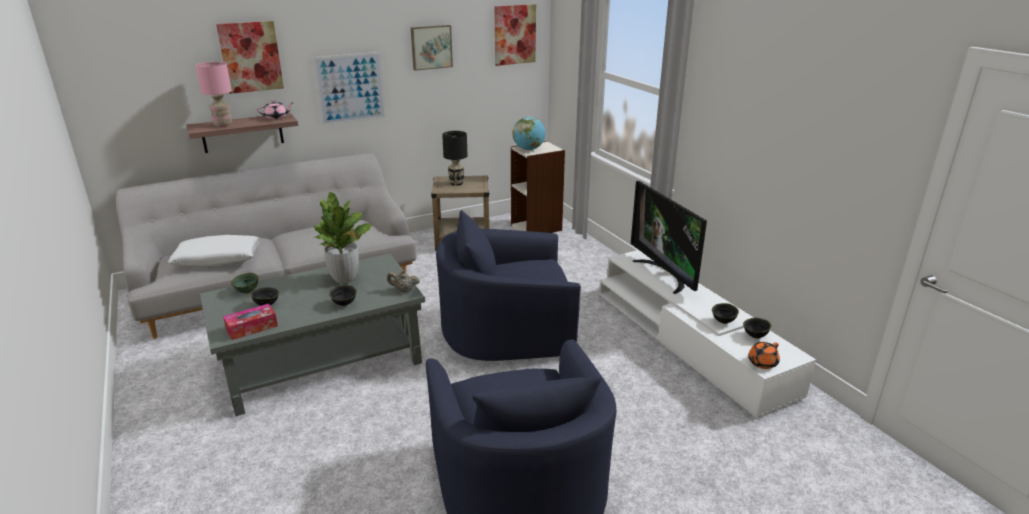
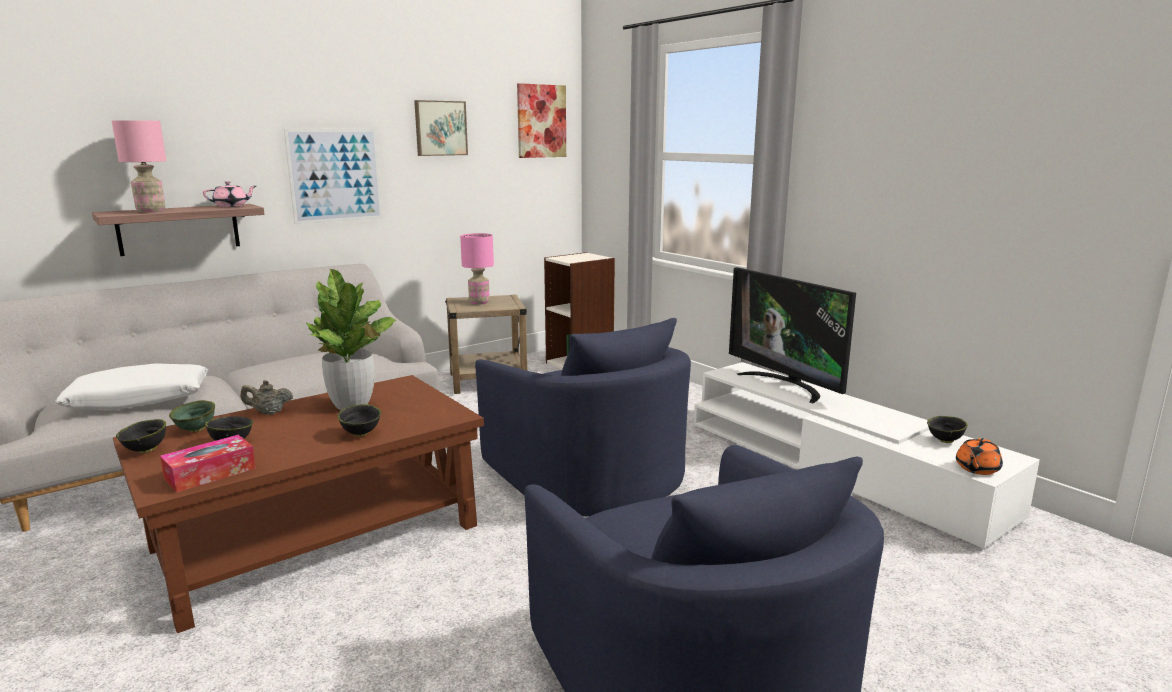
camera: 10 degrees left, 10 degrees down
grey coffee table [200,254,425,417] -> brown coffee table [113,375,484,633]
picture [216,21,284,94] -> none
beige teapot [387,270,420,292] -> beige teapot moved to [240,380,293,415]
blue armchair [436,210,581,361] -> blue armchair turned 105 degrees counterclockwise [475,318,691,516]
black table lamp [442,131,468,186] -> pink table lamp [460,233,494,305]
globe [513,116,545,150] -> none
black bowl [712,303,739,324] -> black bowl moved to [116,419,166,453]

